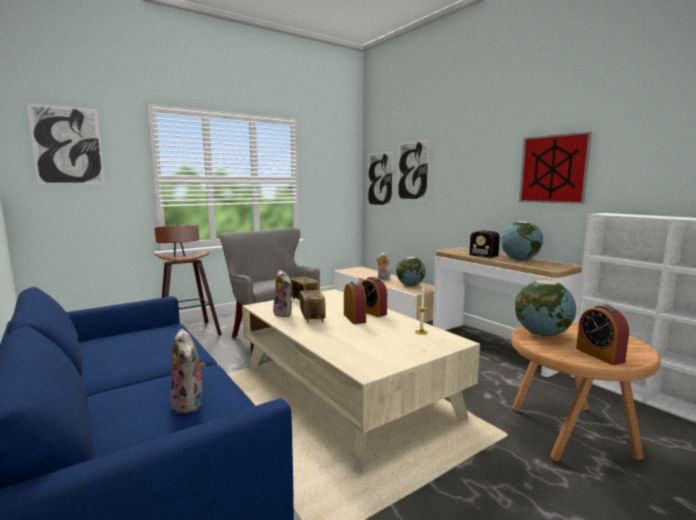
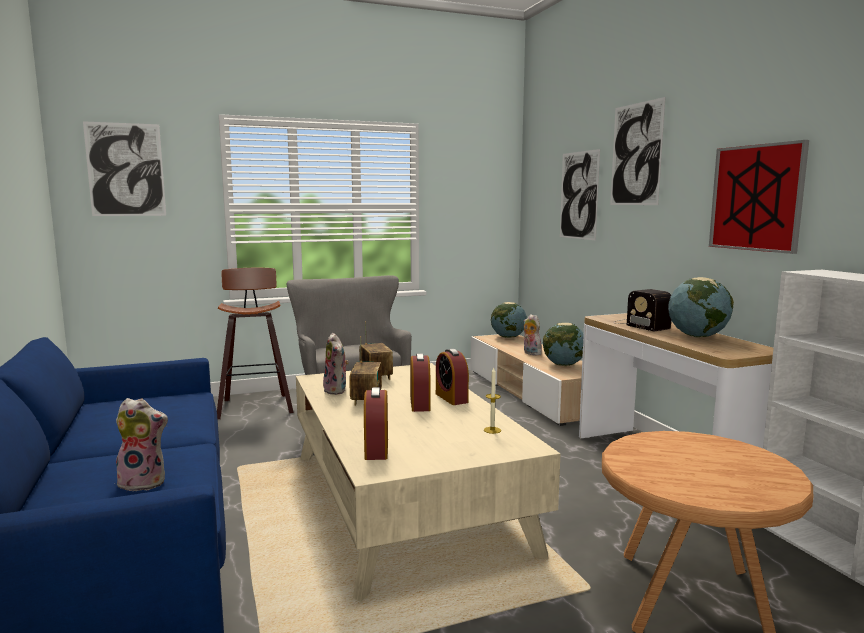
camera: 15 degrees right, 0 degrees up
plush toy [170,329,206,414] -> plush toy turned 75 degrees counterclockwise [116,398,168,491]
picture [368,152,393,207] -> picture moved to [610,97,665,205]
globe [515,280,576,337] -> globe moved to [491,302,527,338]
alarm clock [576,304,629,365] -> alarm clock moved to [364,387,388,460]

